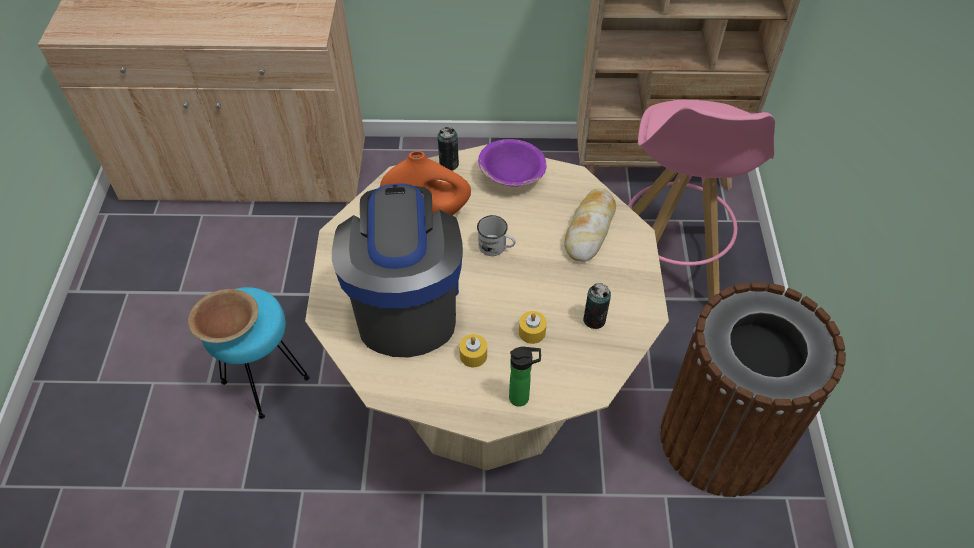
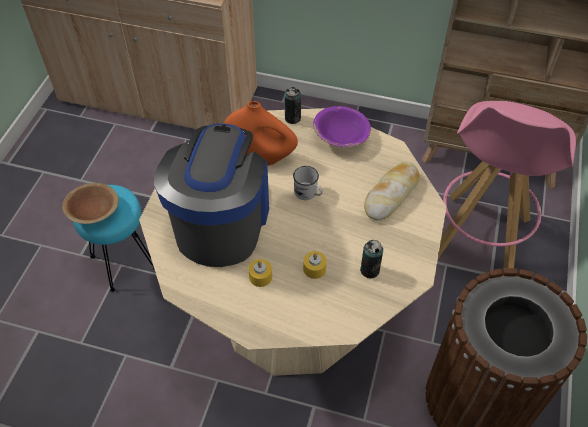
camera: 15 degrees right, 0 degrees up
bottle [509,346,541,407] -> none

